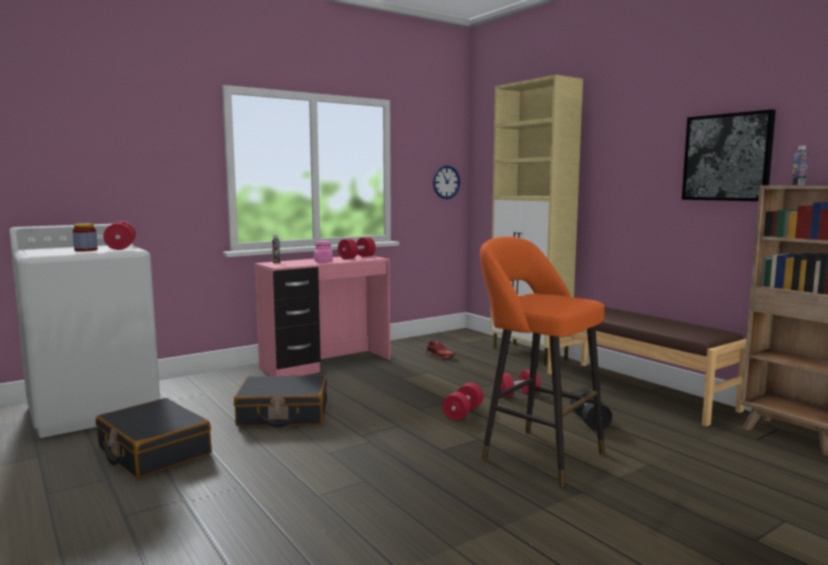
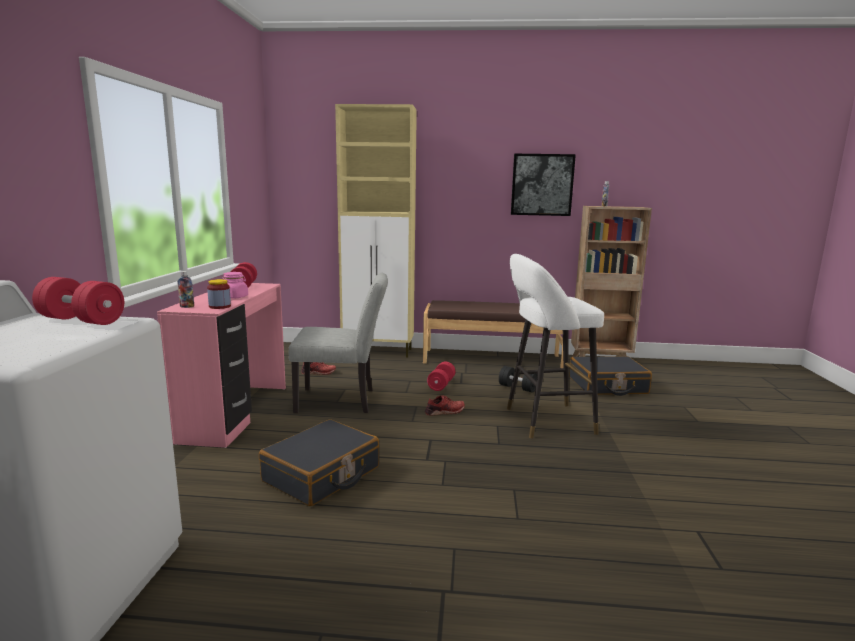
camera: 50 degrees left, 5 degrees up
jar [73,223,98,252] -> jar moved to [207,279,231,309]
black suitcase [96,398,211,478] -> black suitcase moved to [570,356,652,396]
wall clock [433,165,460,199] -> none
red dumbbell [443,383,483,420] -> red shoe [425,395,465,416]
orange stool [480,236,605,487] -> white stool [507,254,604,439]
none -> grey chair [289,273,388,413]

